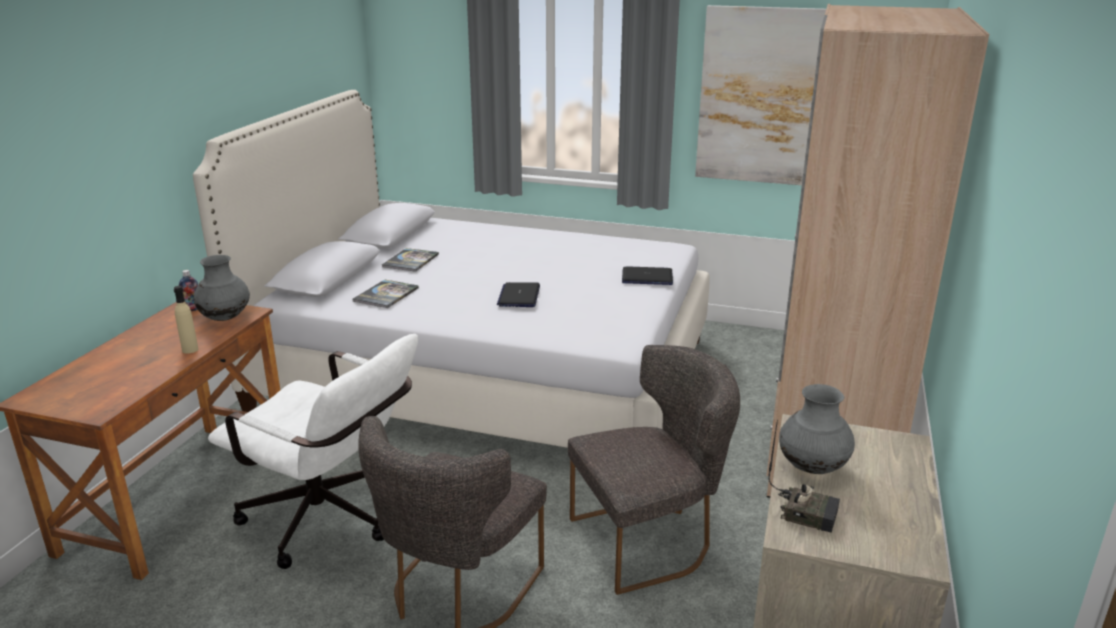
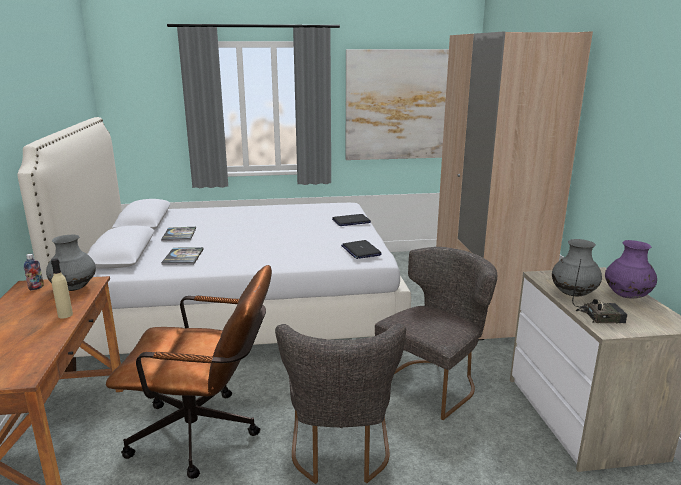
camera: 25 degrees left, 5 degrees down
white office chair [208,334,418,569] -> brown office chair [106,265,272,479]
laptop [497,282,540,307] -> laptop moved to [341,240,382,259]
none -> purple vase [605,240,657,298]

